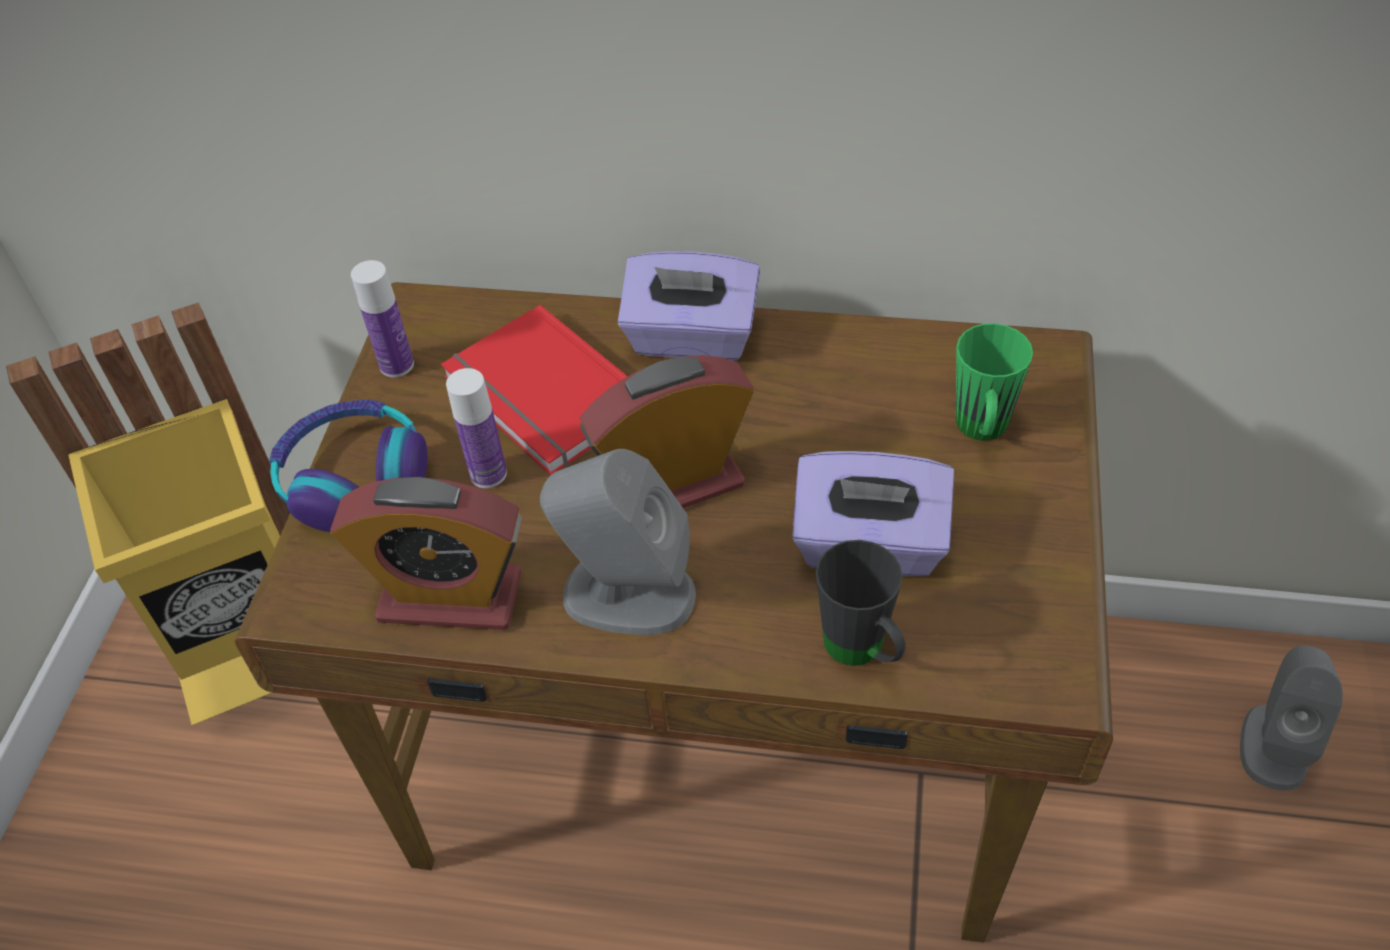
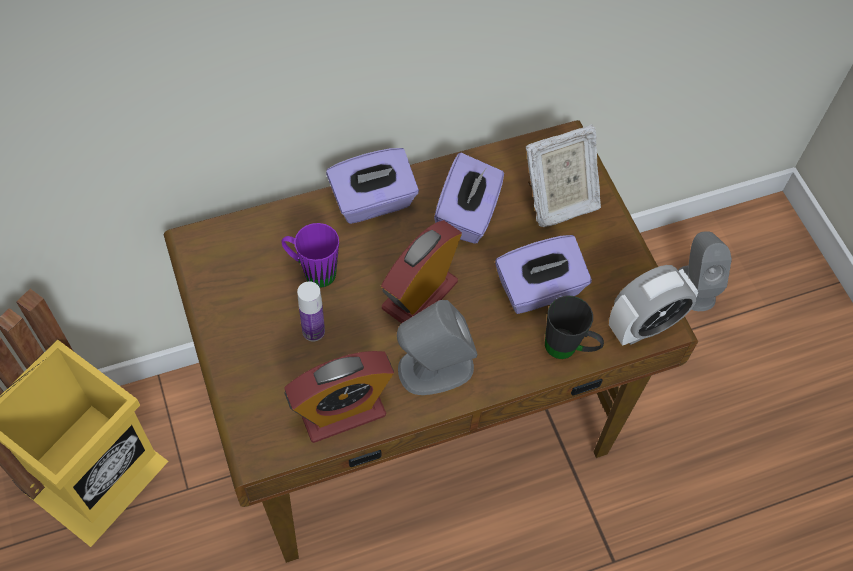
camera: 35 degrees left, 10 degrees up
headphones [269,400,427,532] -> none
bottle [351,260,414,377] -> none
red book [441,305,628,475] -> purple mug [282,223,339,288]
green mug [956,323,1033,441] -> picture frame [526,124,601,227]
none -> purple tissue box [434,153,504,244]
none -> alarm clock [609,265,698,346]

